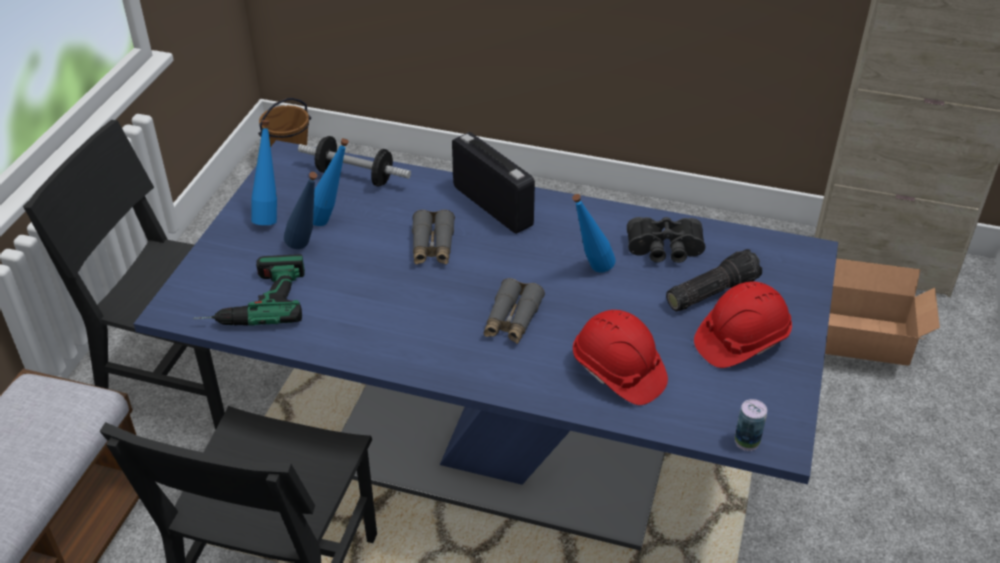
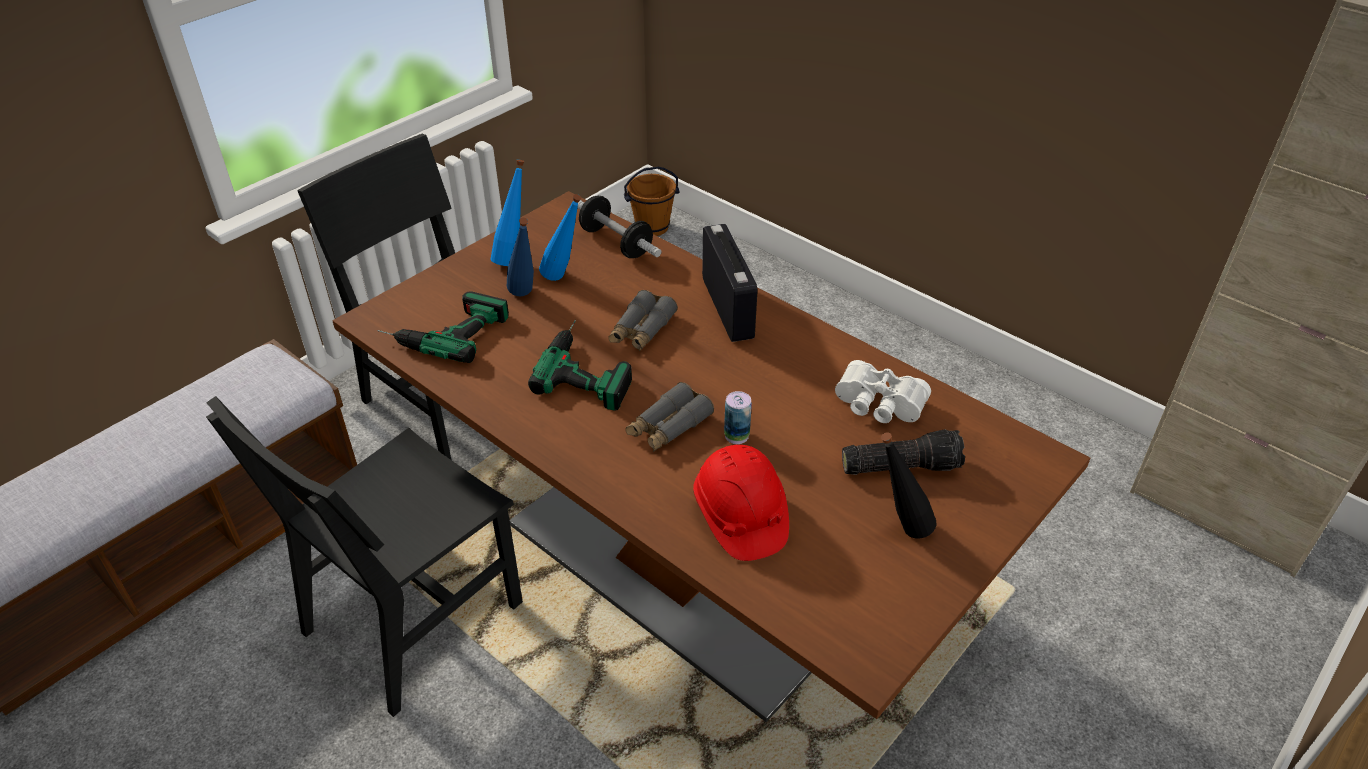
camera: 25 degrees right, 0 degrees up
blue dining table [134,140,838,551] -> brown dining table [332,191,1090,722]
blue bottle [572,194,616,273] -> none
black binoculars [627,217,705,263] -> white binoculars [835,360,931,423]
red hard hat [694,282,792,368] -> black bottle [881,433,937,539]
can [735,399,767,451] -> can moved to [724,391,752,444]
cardboard box [825,258,940,366] -> none
none -> power drill [528,320,632,411]

